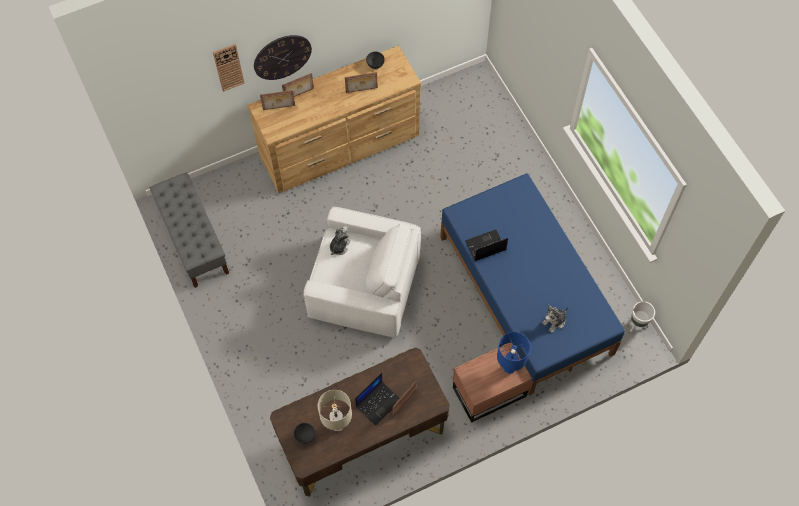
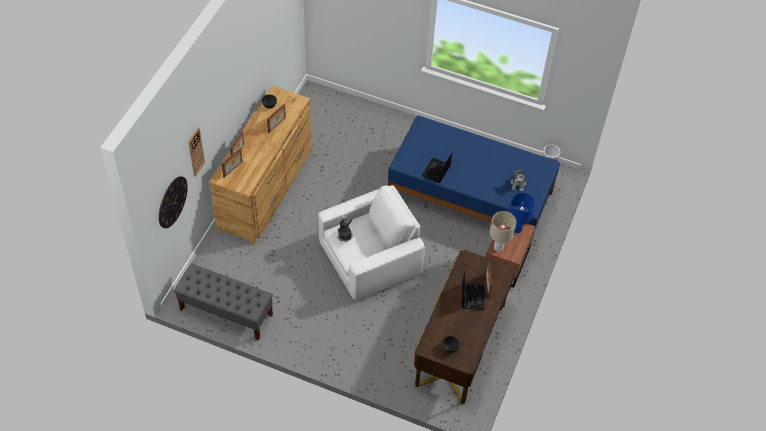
camera: 45 degrees left, 10 degrees down
wall clock [254,35,312,80] -> wall clock moved to [159,176,188,228]
beige table lamp [318,390,352,431] -> beige table lamp moved to [490,211,516,252]

